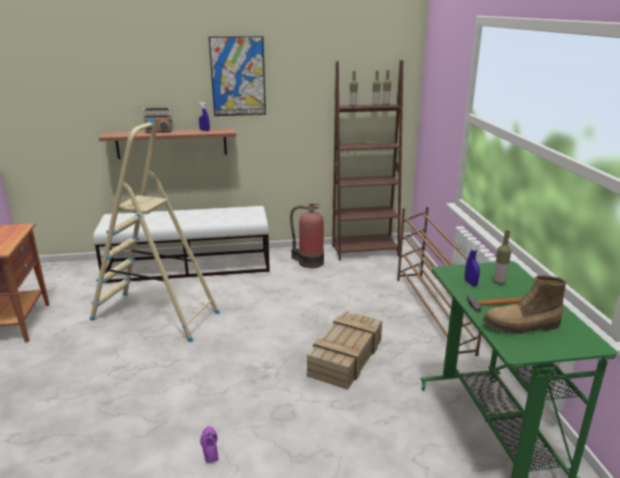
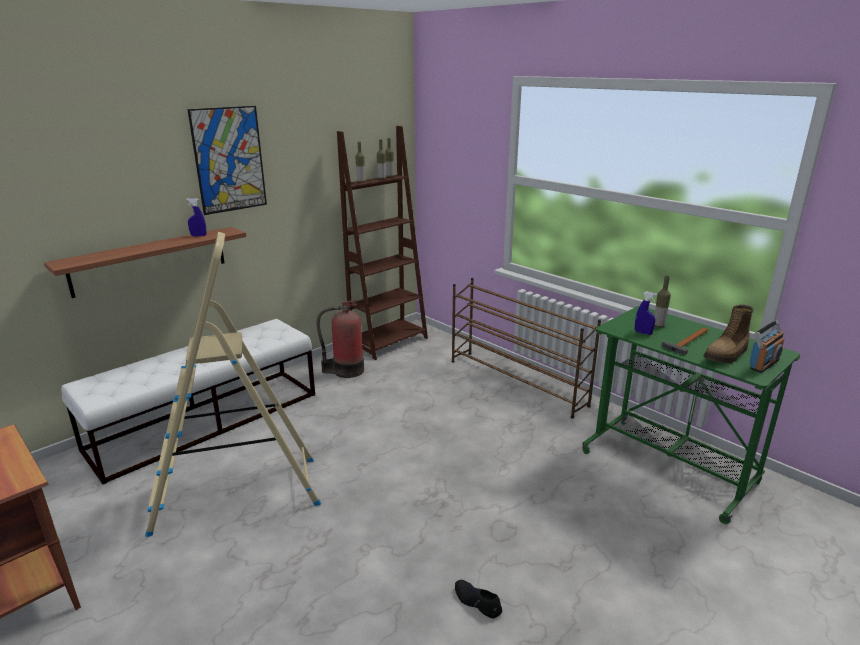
camera: 35 degrees left, 0 degrees up
radio [143,108,172,133] -> radio moved to [750,321,784,373]
purple shoe [200,426,218,463] -> black shoe [455,580,502,619]
crate [307,311,382,390] -> none

